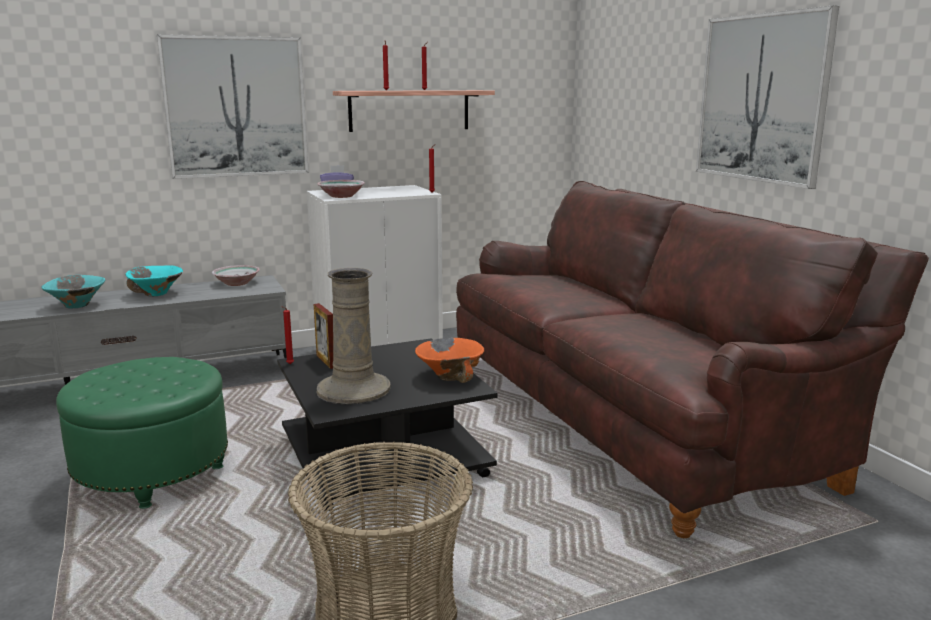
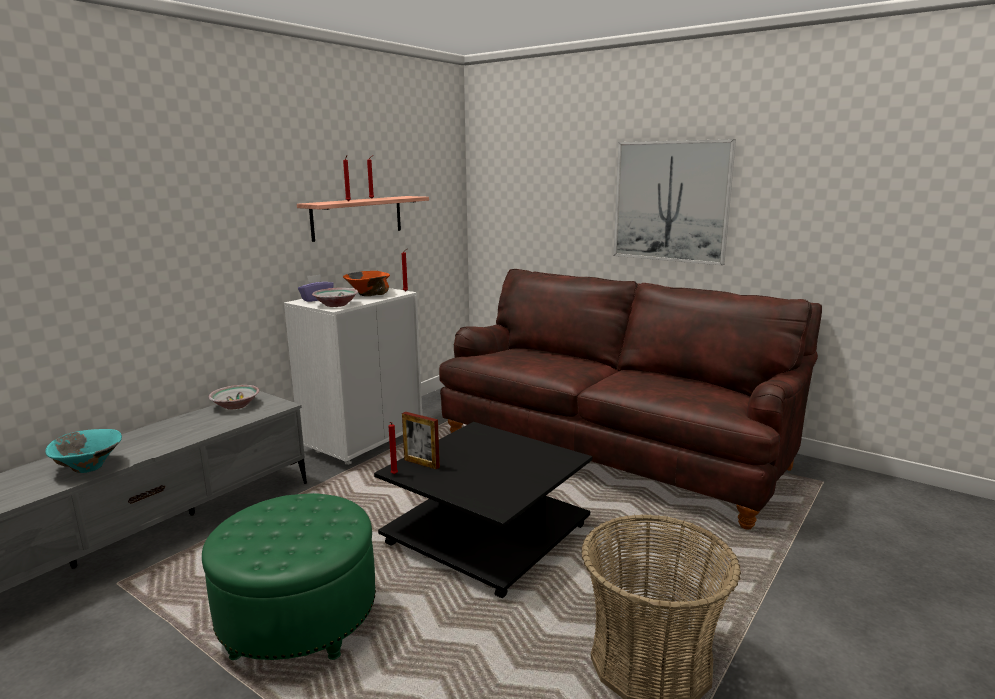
camera: 30 degrees left, 0 degrees up
turquoise bowl [126,265,183,296] -> none
picture [157,34,308,179] -> none
beige vase [317,268,390,405] -> none
orange bowl [415,338,484,383] -> orange bowl moved to [343,271,390,296]

